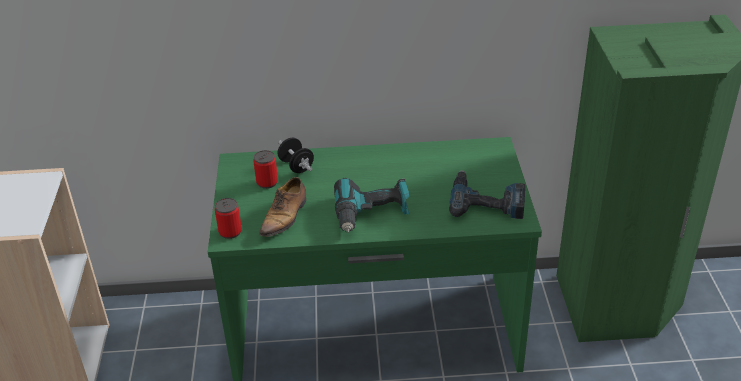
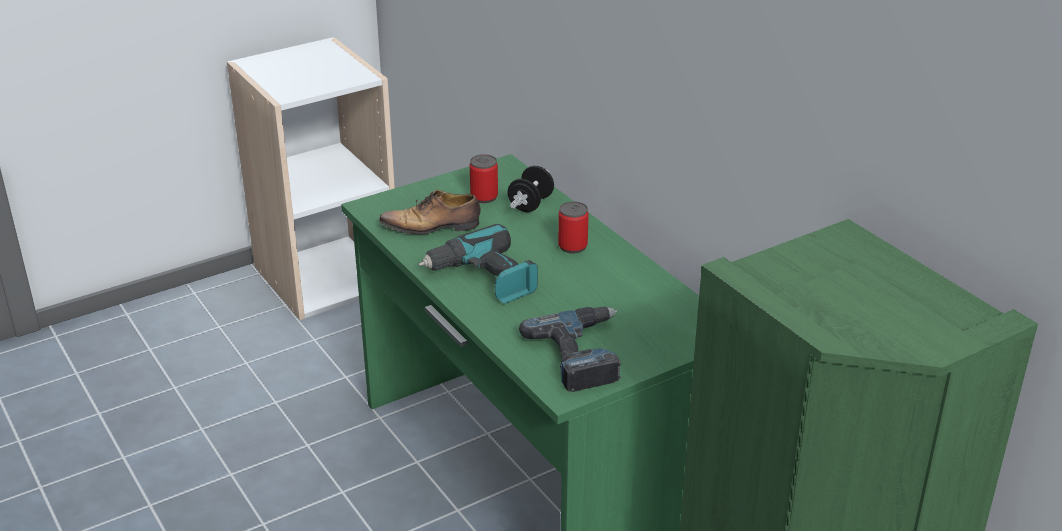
camera: 60 degrees right, 5 degrees down
can [215,198,242,239] -> can moved to [558,201,589,253]

